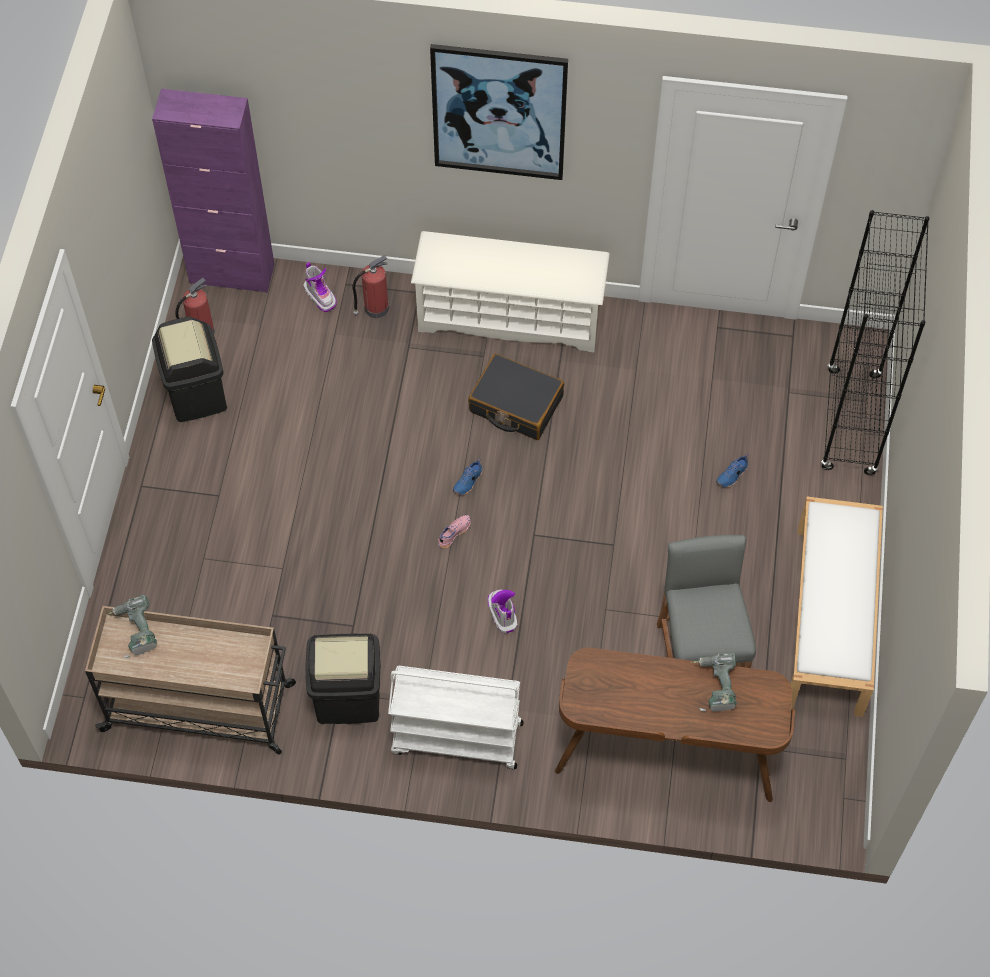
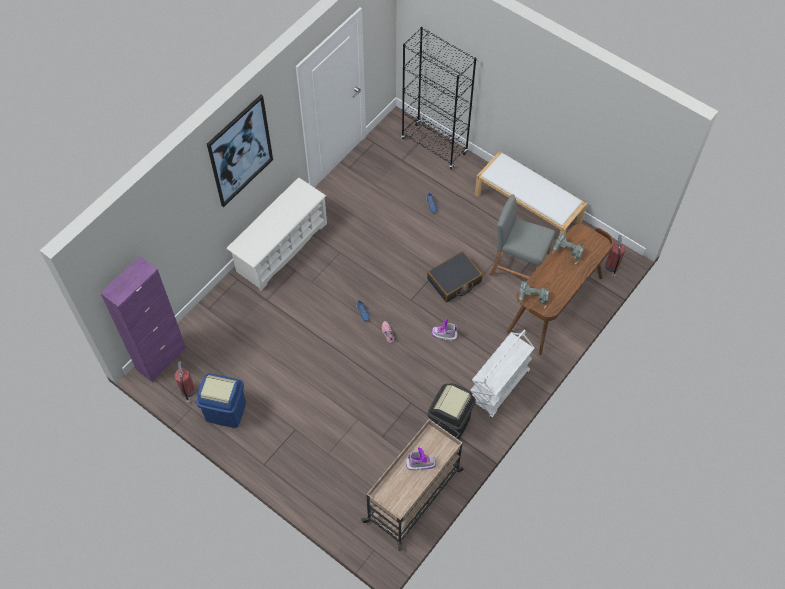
camera: 60 degrees left, 0 degrees up
power drill [106,595,157,658] -> power drill moved to [518,281,549,308]
black trash can [152,317,227,422] -> blue trash can [196,373,246,428]
boot [303,262,337,312] -> boot moved to [406,447,436,470]
fire extinguisher [352,255,389,318] -> fire extinguisher moved to [605,235,625,277]
black suitcase [468,353,564,440] -> black suitcase moved to [427,251,483,302]

